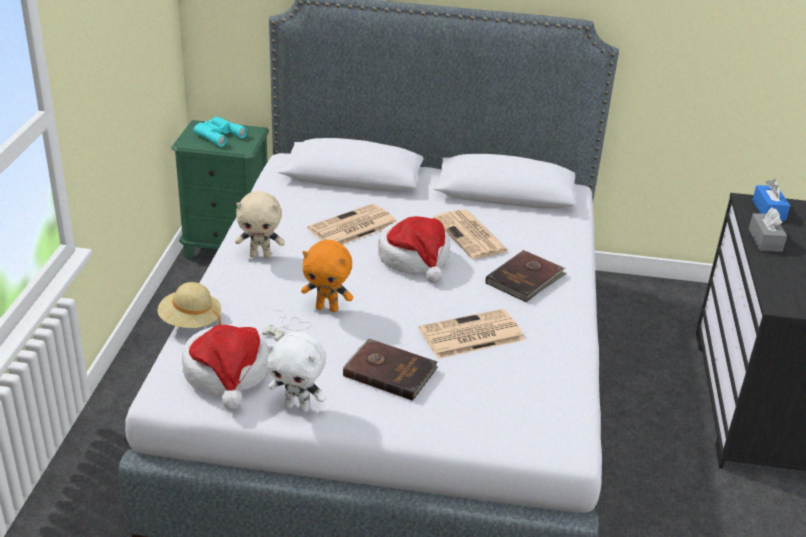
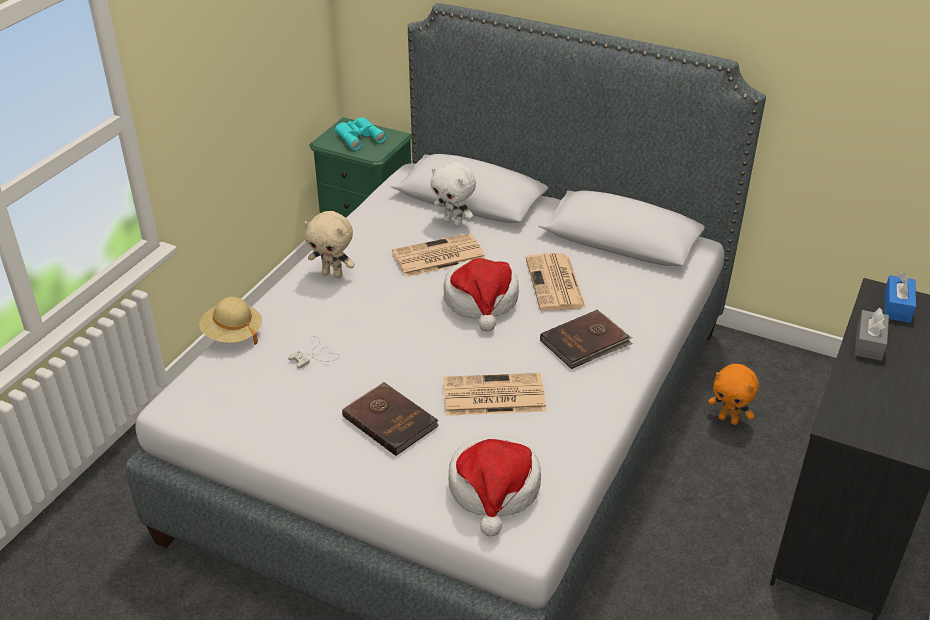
camera: 20 degrees right, 5 degrees up
hat [182,324,269,410] -> hat moved to [448,435,541,536]
white plush toy [267,332,326,413] -> white plush toy moved to [430,162,476,227]
orange plush toy [301,240,353,312] -> orange plush toy moved to [708,364,759,425]

